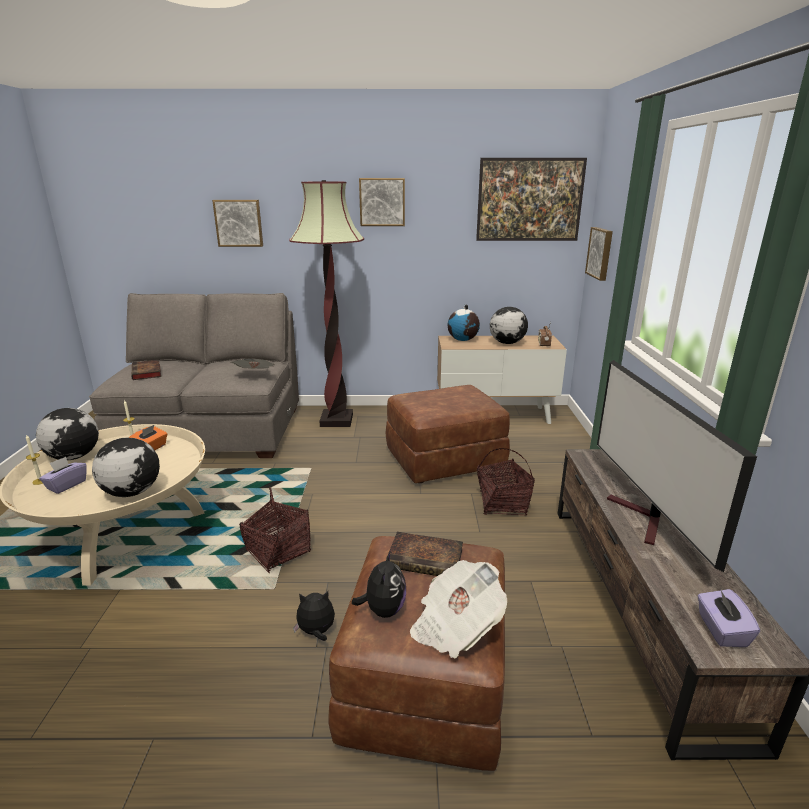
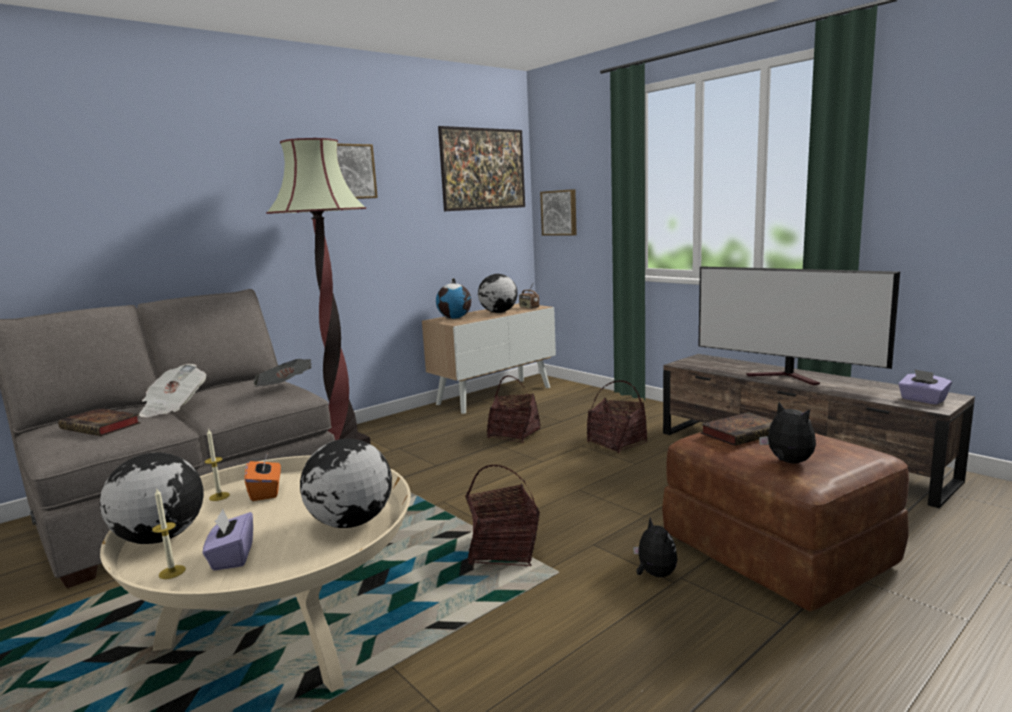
camera: 40 degrees left, 10 degrees down
picture [212,200,263,247] -> none
plush toy [293,591,335,641] -> plush toy turned 120 degrees clockwise [633,517,677,577]
brown ottoman [385,385,510,483] -> basket [487,375,541,443]
newspaper [410,560,507,658] -> newspaper moved to [139,364,206,417]

